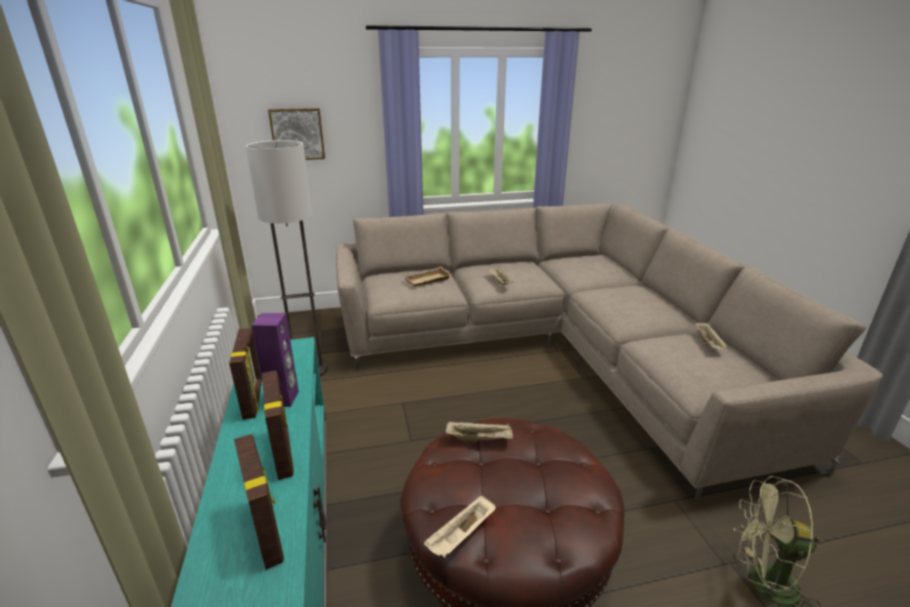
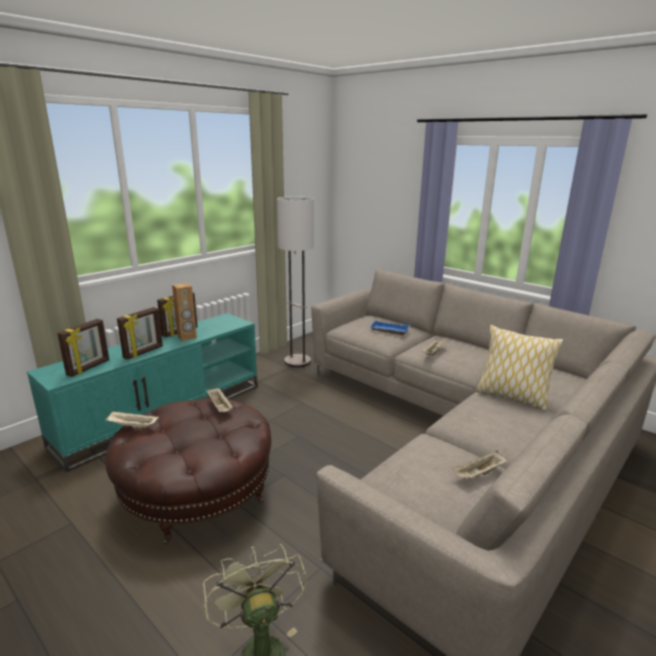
camera: 55 degrees right, 5 degrees down
purple speaker [251,313,299,407] -> brown speaker [172,283,197,341]
picture [268,108,325,160] -> none
beige tray [404,267,451,287] -> blue tray [369,320,410,335]
none -> pillow [476,325,564,412]

